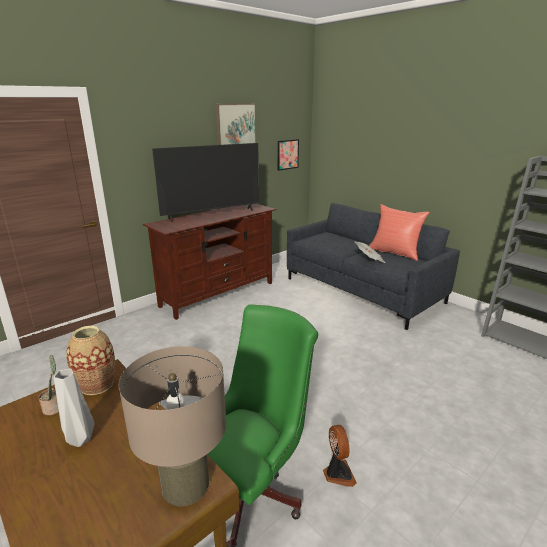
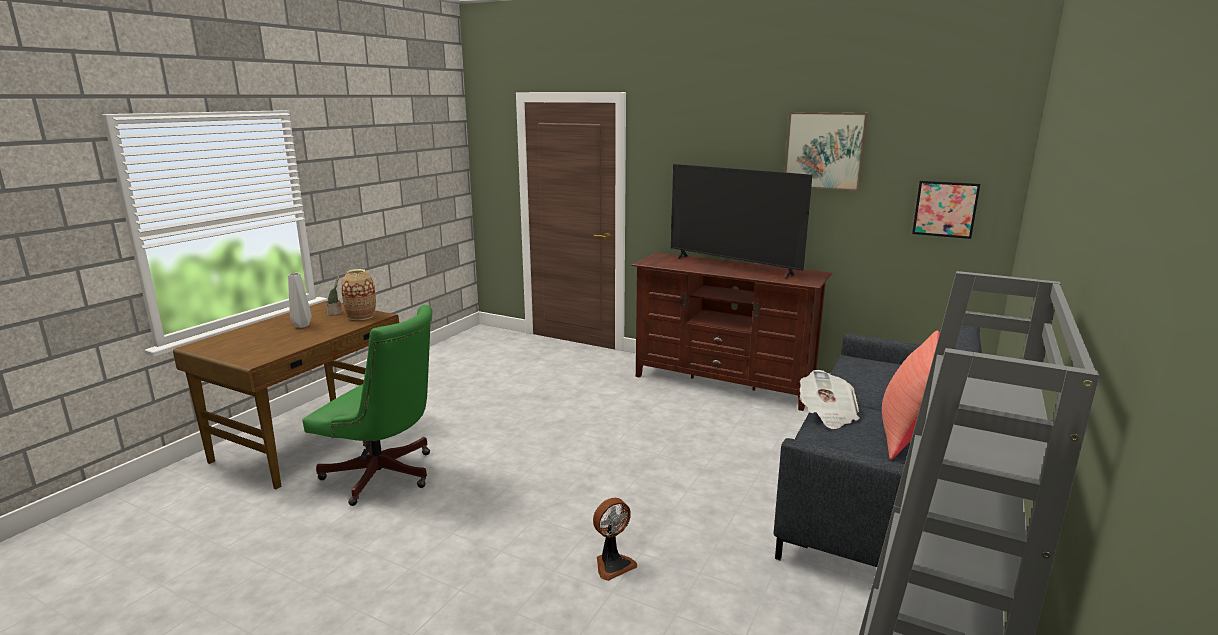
camera: 70 degrees right, 5 degrees down
beige table lamp [119,346,226,506] -> none
fan [323,425,357,487] -> fan moved to [593,498,637,581]

